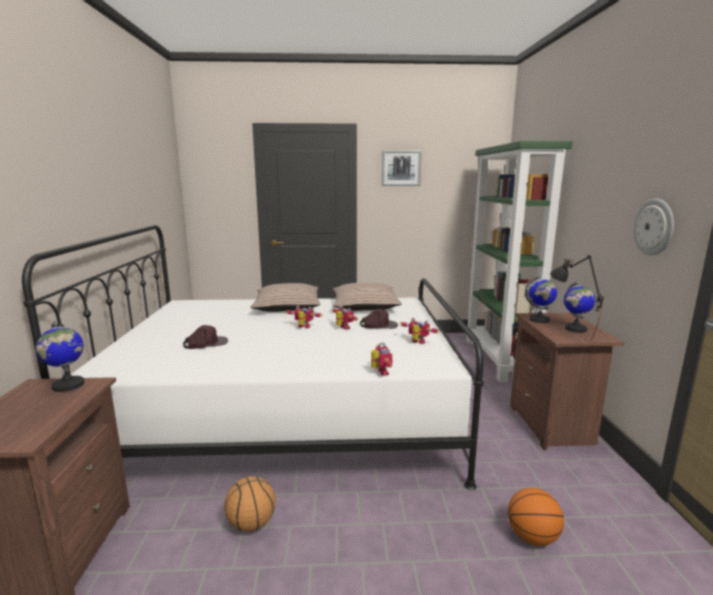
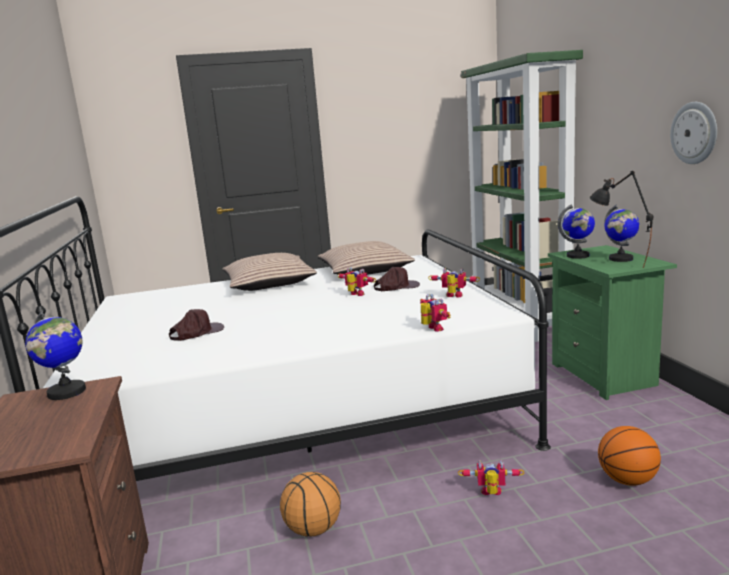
camera: 10 degrees left, 0 degrees up
toy robot [285,305,323,328] -> toy robot moved to [458,460,525,495]
picture [382,150,422,186] -> none
brown nightstand [510,313,624,450] -> green nightstand [548,245,677,400]

